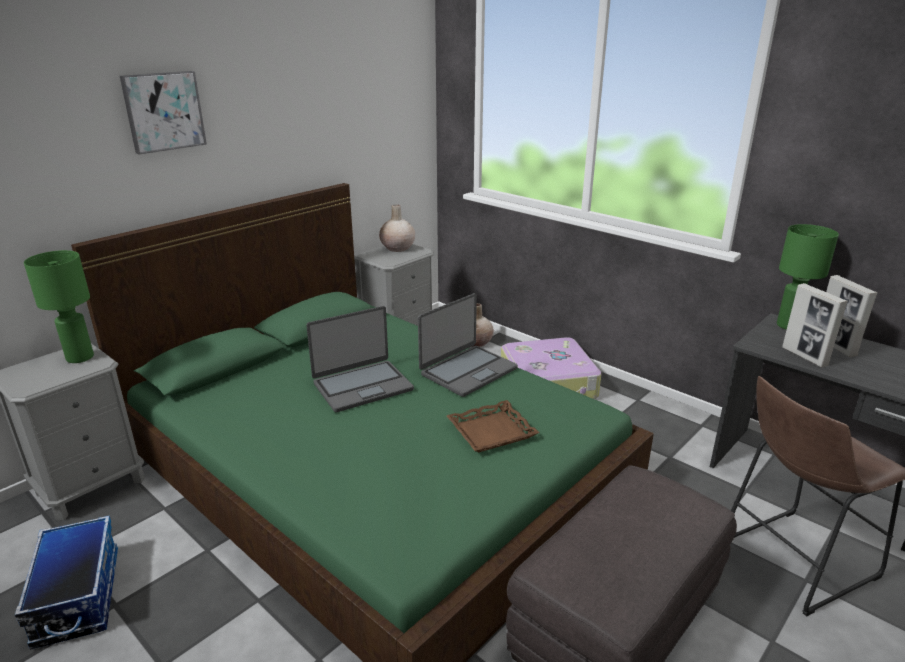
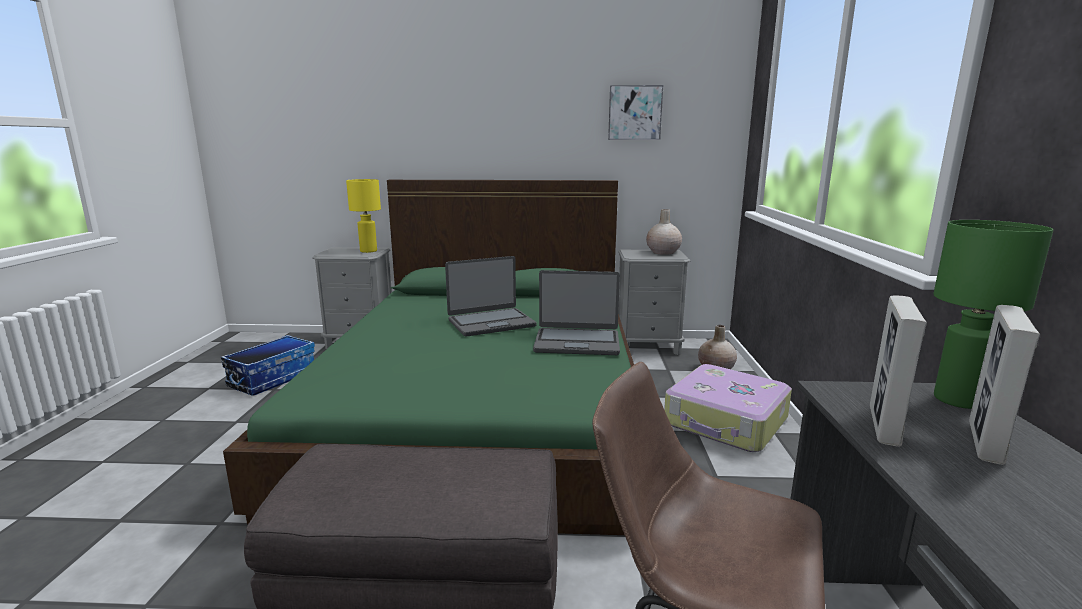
camera: 50 degrees right, 10 degrees down
green table lamp [24,250,94,363] -> yellow table lamp [346,179,381,253]
picture [120,71,207,155] -> picture moved to [608,85,663,140]
laptop [306,306,414,412] -> laptop turned 45 degrees counterclockwise [445,256,537,337]
brown tray [447,400,540,452] -> none

